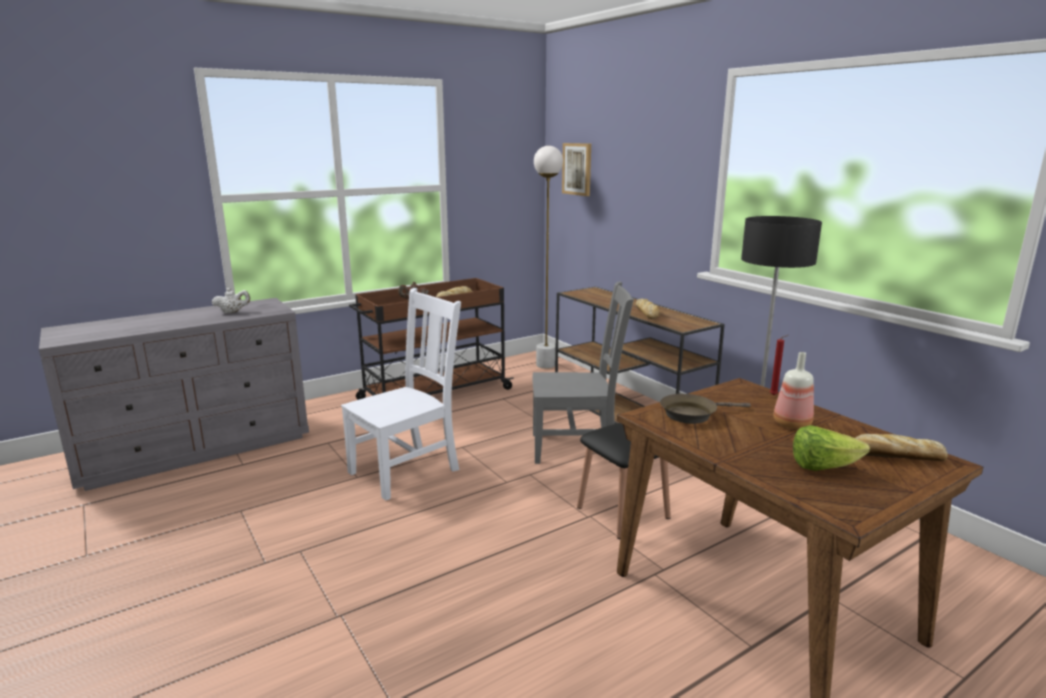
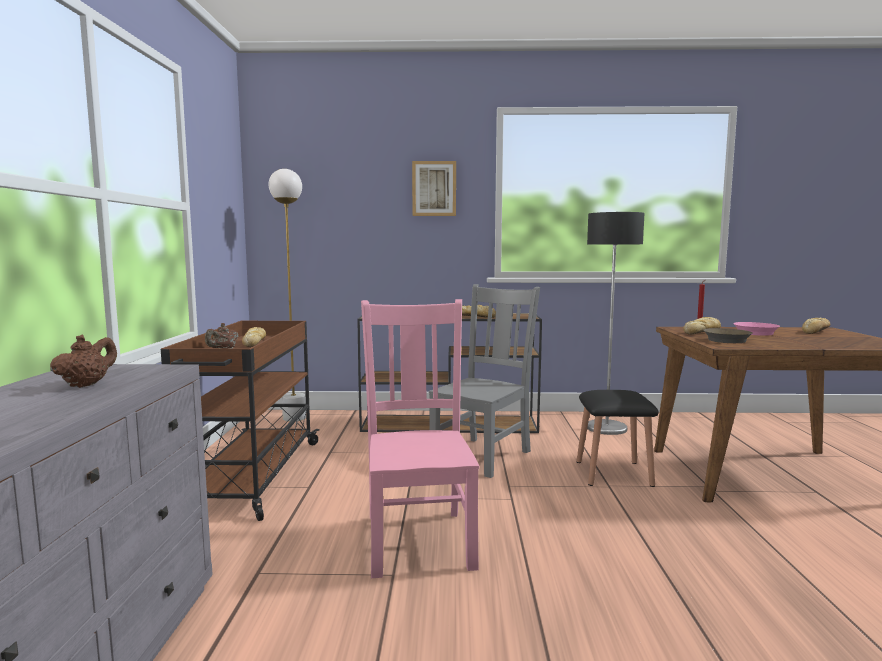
camera: 55 degrees left, 10 degrees down
white teapot [211,288,250,313] -> brown teapot [50,335,117,388]
white chair [341,288,461,501] -> pink chair [361,299,479,578]
picture [562,143,591,196] -> picture moved to [412,161,456,216]
bottle [773,352,814,429] -> pink frying pan [733,322,780,336]
lettuce [793,425,870,471] -> none
none -> bread [683,317,721,334]

